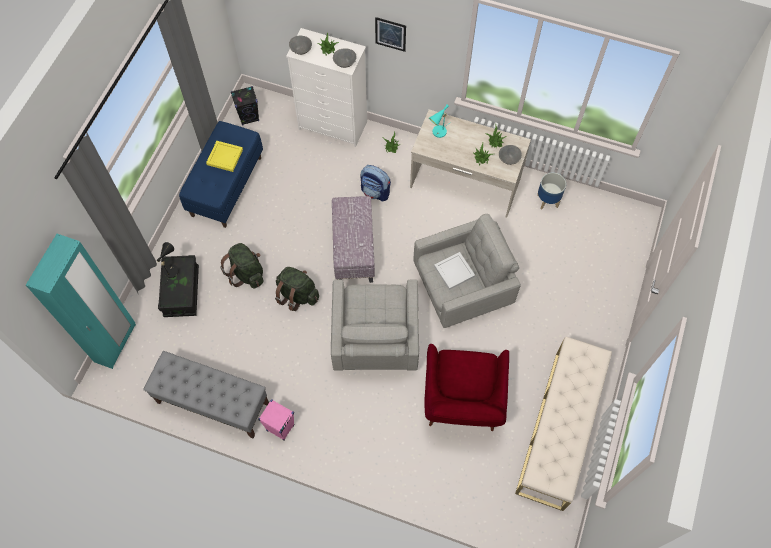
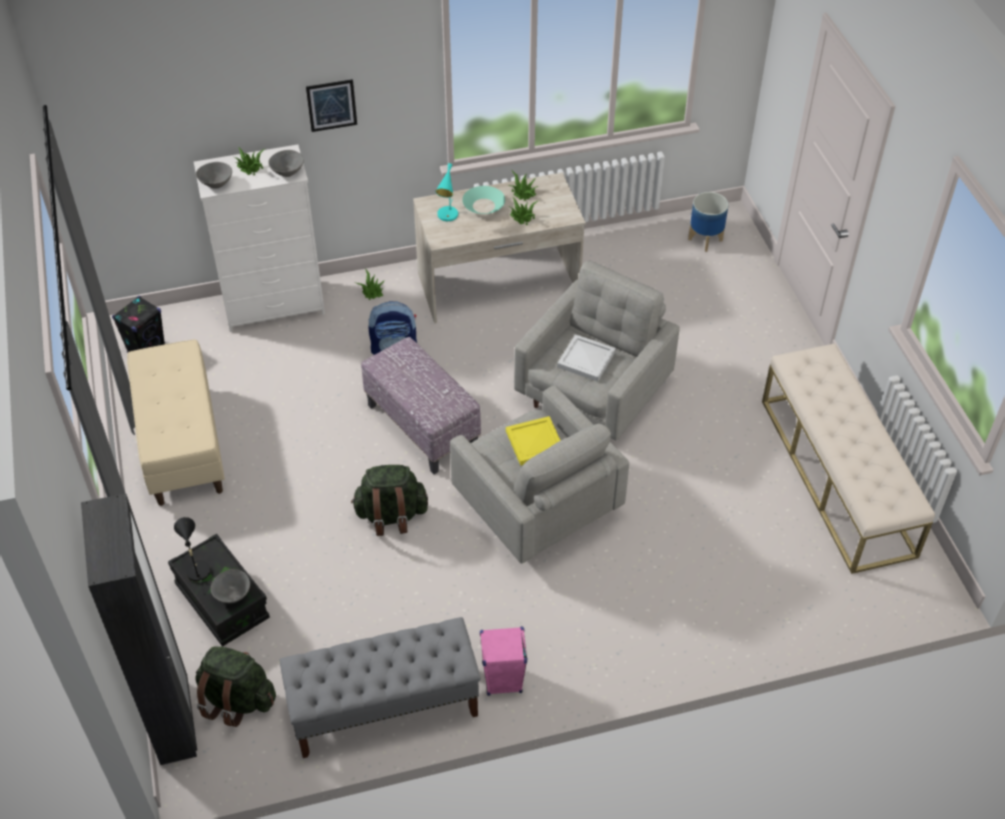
camera: 35 degrees left, 15 degrees down
turquoise wardrobe [26,234,136,369] -> black wardrobe [81,494,197,765]
blue bench [179,121,263,228] -> beige bench [127,339,225,506]
yellow tray [206,141,243,172] -> yellow tray moved to [506,416,561,466]
green backpack [220,243,263,288] -> green backpack moved to [195,646,276,727]
red armchair [425,344,509,431] -> none
grey bowl [499,145,522,165] -> grey bowl moved to [211,569,250,603]
planter [537,173,566,210] -> planter moved to [688,192,729,252]
none -> turquoise bowl [462,186,505,214]

